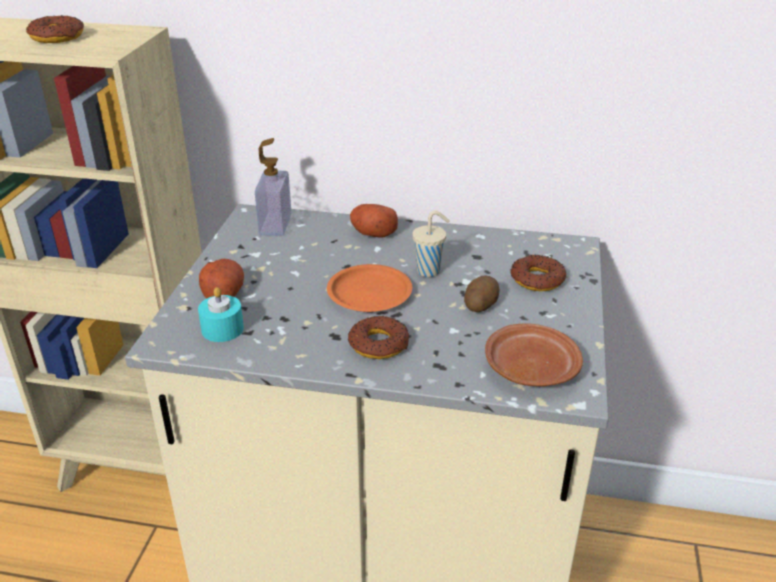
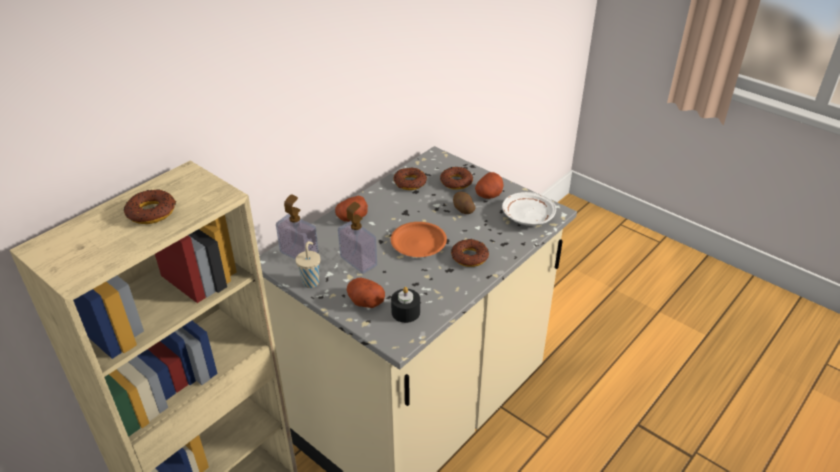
camera: 60 degrees left, 5 degrees up
turquoise candle [198,287,244,342] -> black candle [391,287,420,323]
beige cup [412,211,450,277] -> beige cup moved to [295,241,320,288]
brown plate [485,323,583,386] -> white plate [502,192,556,226]
none -> soap dispenser [338,202,377,274]
none -> donut [393,167,427,190]
none -> potato [475,172,504,199]

